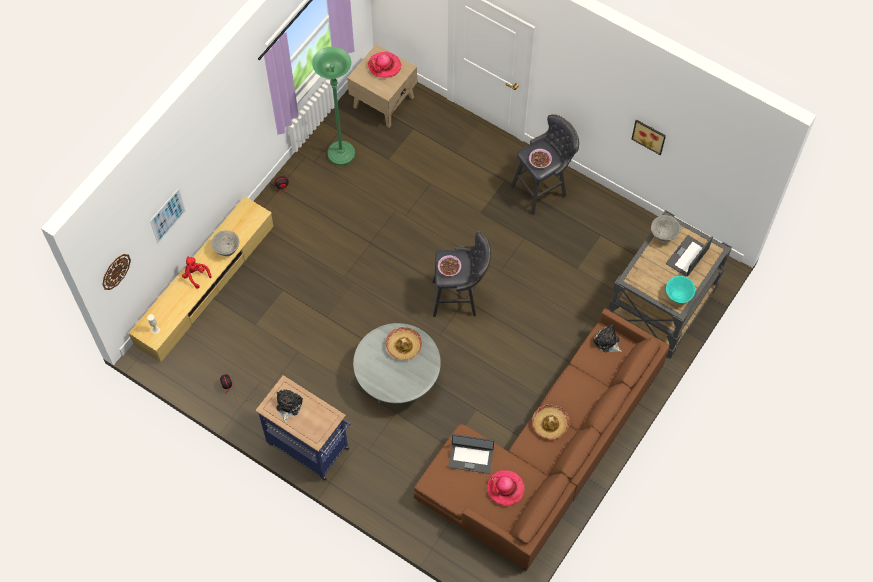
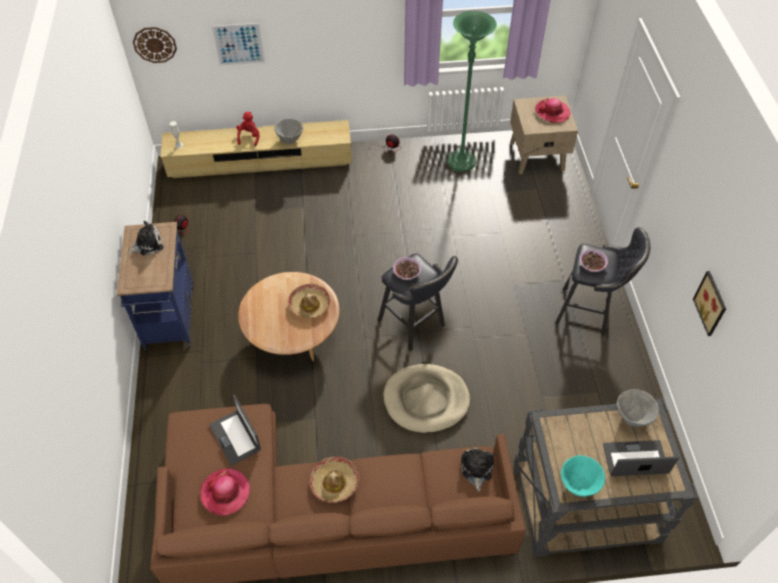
camera: 50 degrees right, 10 degrees down
grey coffee table [353,323,441,403] -> brown coffee table [238,272,339,361]
none -> beige dog bed [383,364,470,433]

